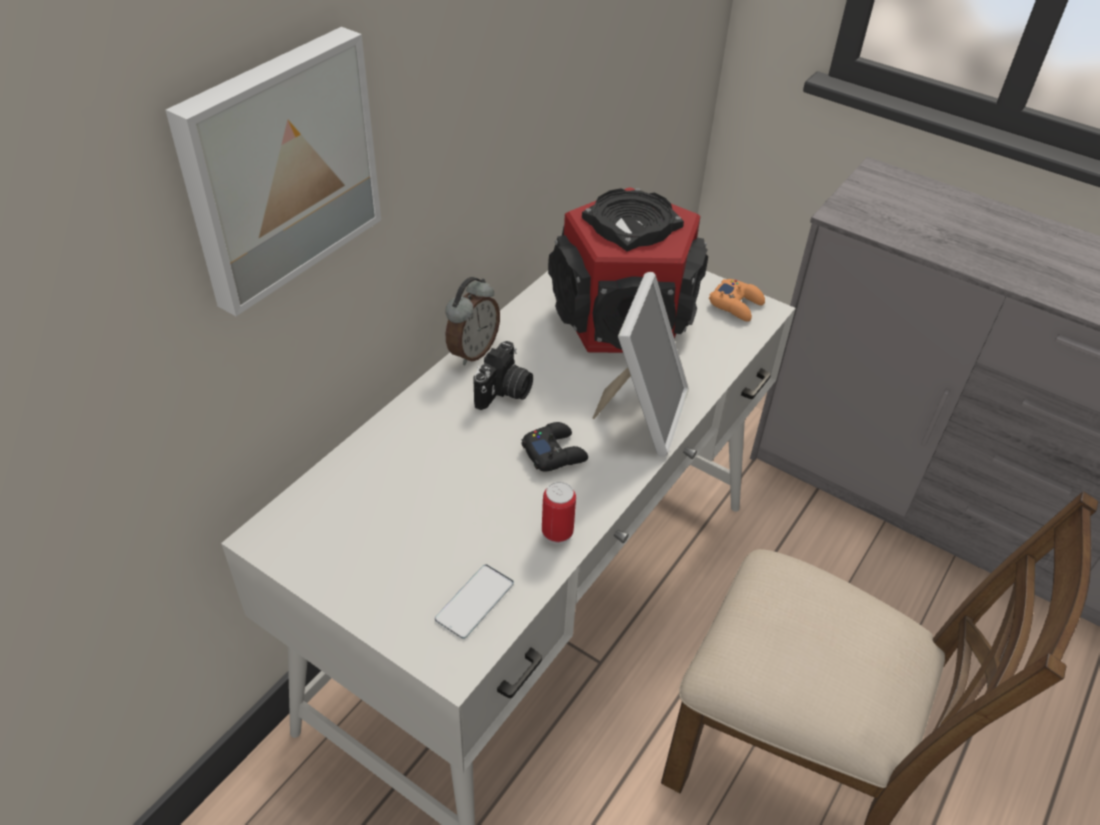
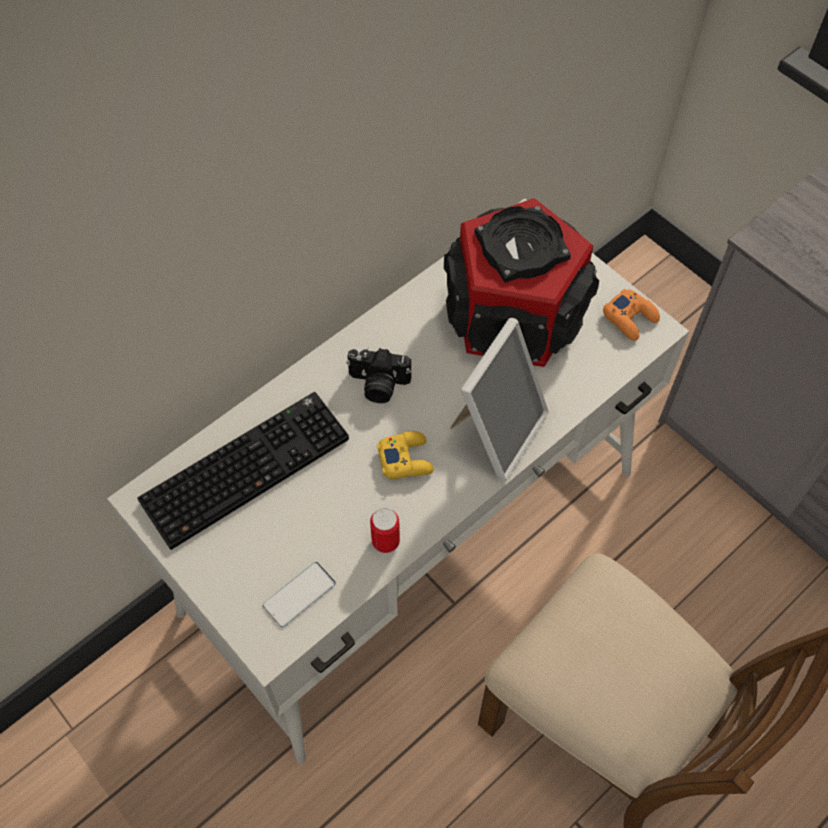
camera: 15 degrees right, 15 degrees up
picture [165,27,381,316] -> none
alarm clock [445,277,500,365] -> none
camera [473,341,533,410] -> camera turned 60 degrees clockwise [346,347,411,403]
black game controller [521,422,588,472] -> yellow game controller [377,431,434,479]
none -> keyboard [137,392,349,550]

